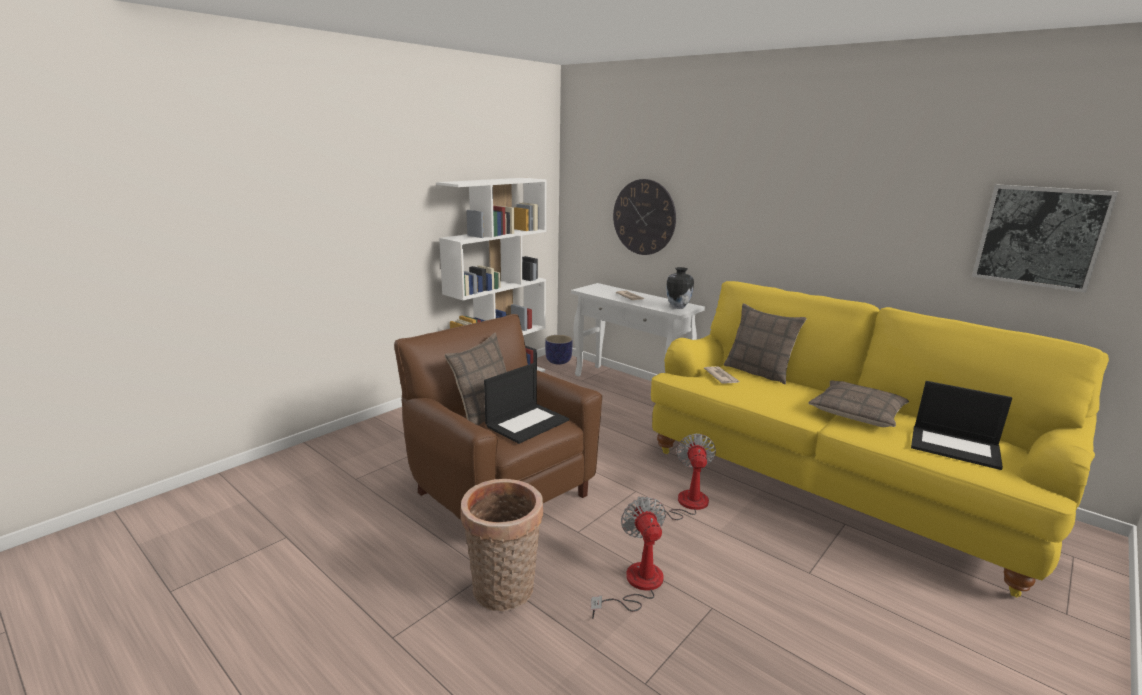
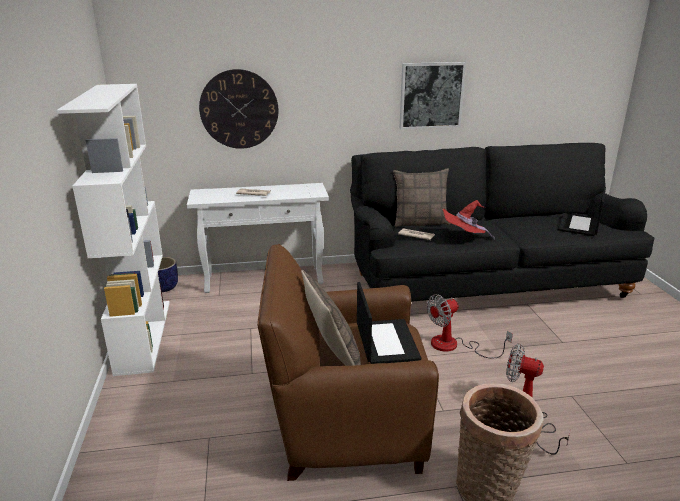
camera: 50 degrees left, 5 degrees up
fan [637,434,716,520] -> fan turned 75 degrees counterclockwise [427,294,513,359]
yellow sofa [651,281,1109,598] -> black sofa [350,143,655,302]
vase [666,267,694,309] -> none
pillow [808,380,909,427] -> none
laptop [911,381,1012,470] -> laptop turned 135 degrees clockwise [558,187,606,236]
picture [972,184,1118,293] -> picture moved to [400,62,466,129]
none -> red hat [442,200,495,240]

